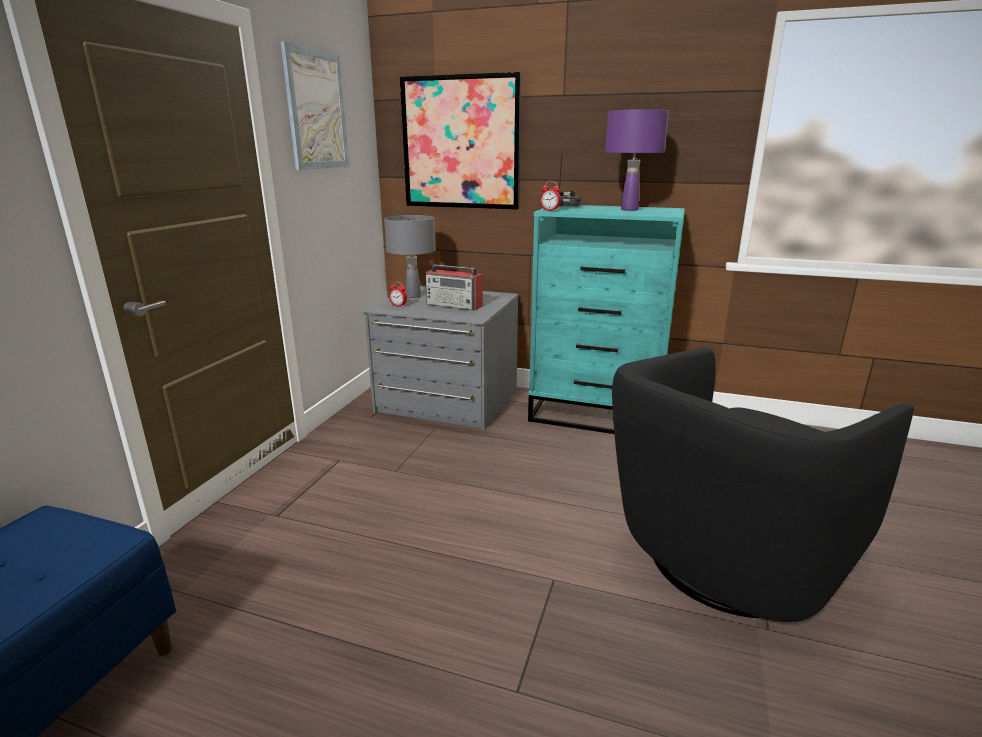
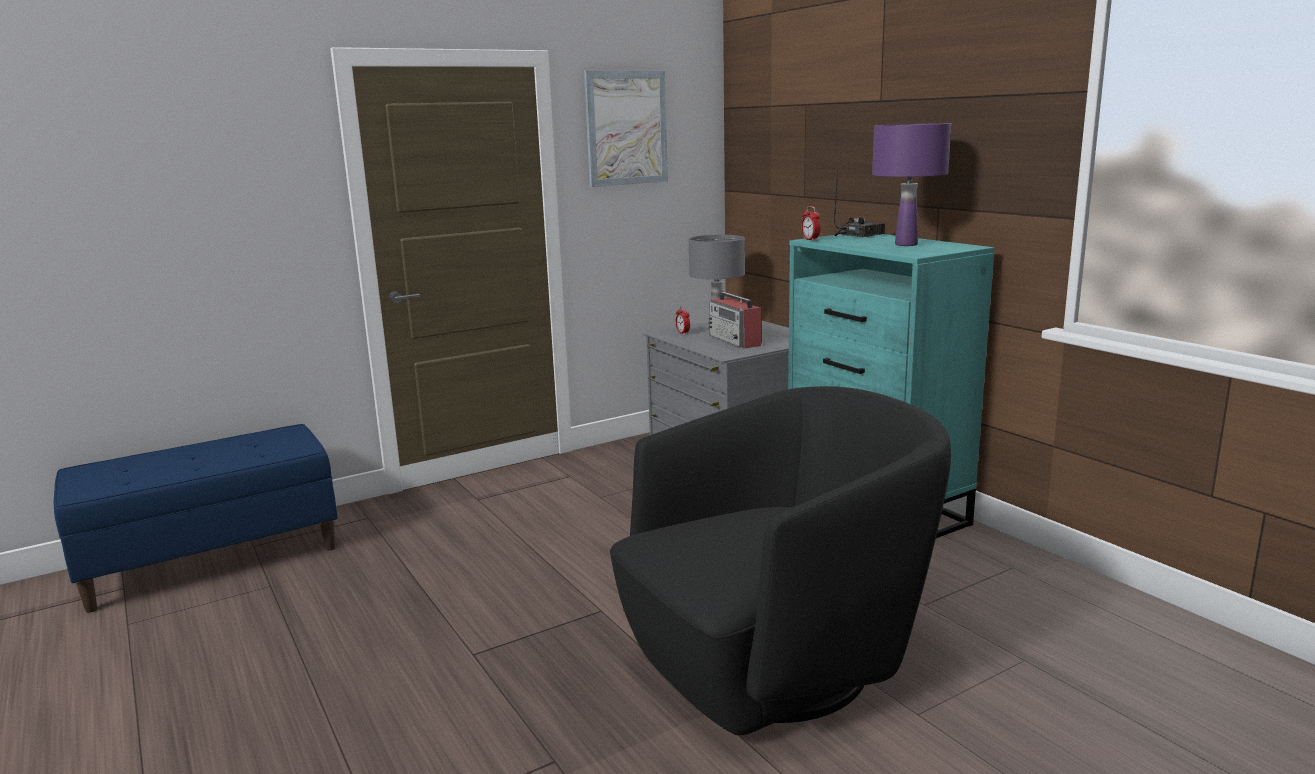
camera: 40 degrees right, 5 degrees down
picture [400,72,522,210] -> none
black armchair [612,348,914,622] -> black armchair turned 150 degrees clockwise [610,386,951,735]

